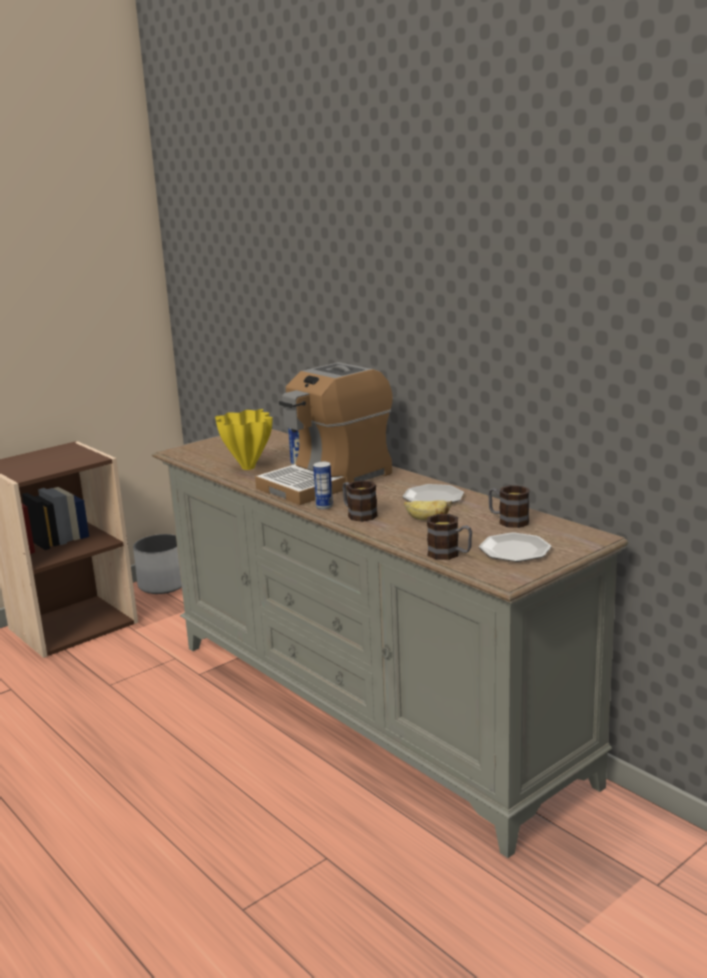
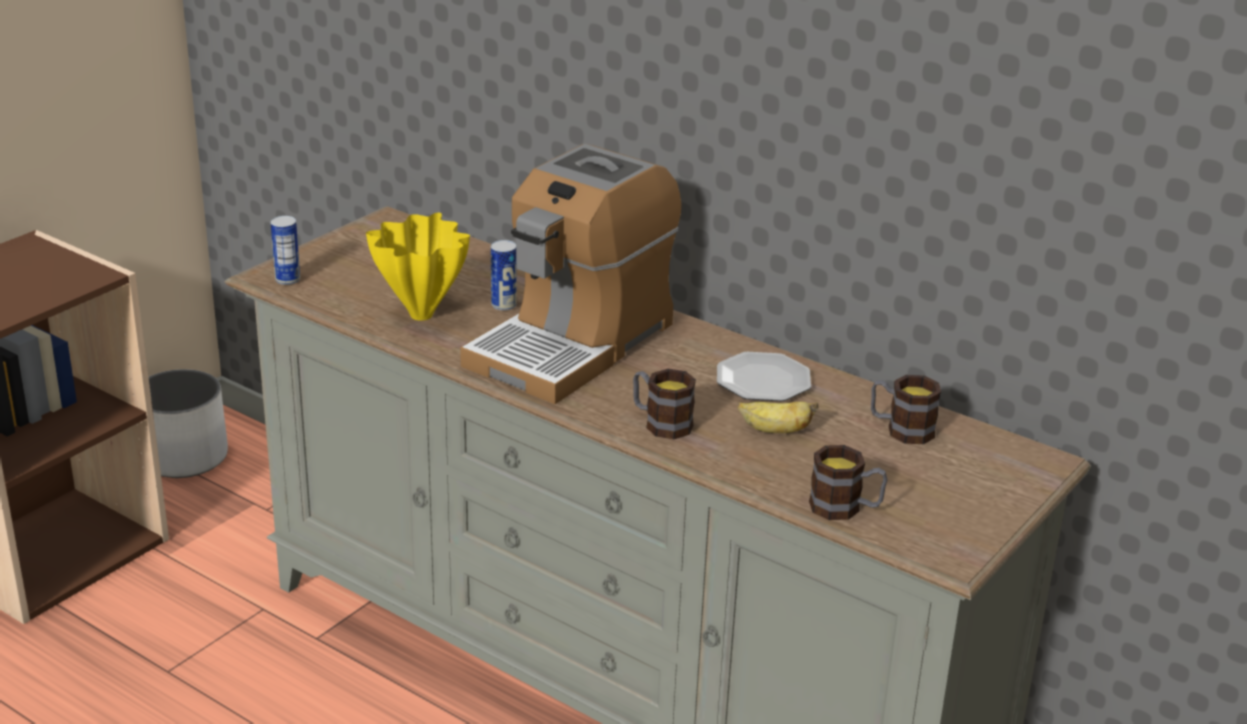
camera: 15 degrees left, 10 degrees up
can [313,462,333,509] -> can moved to [270,216,300,285]
plate [479,532,551,562] -> none

